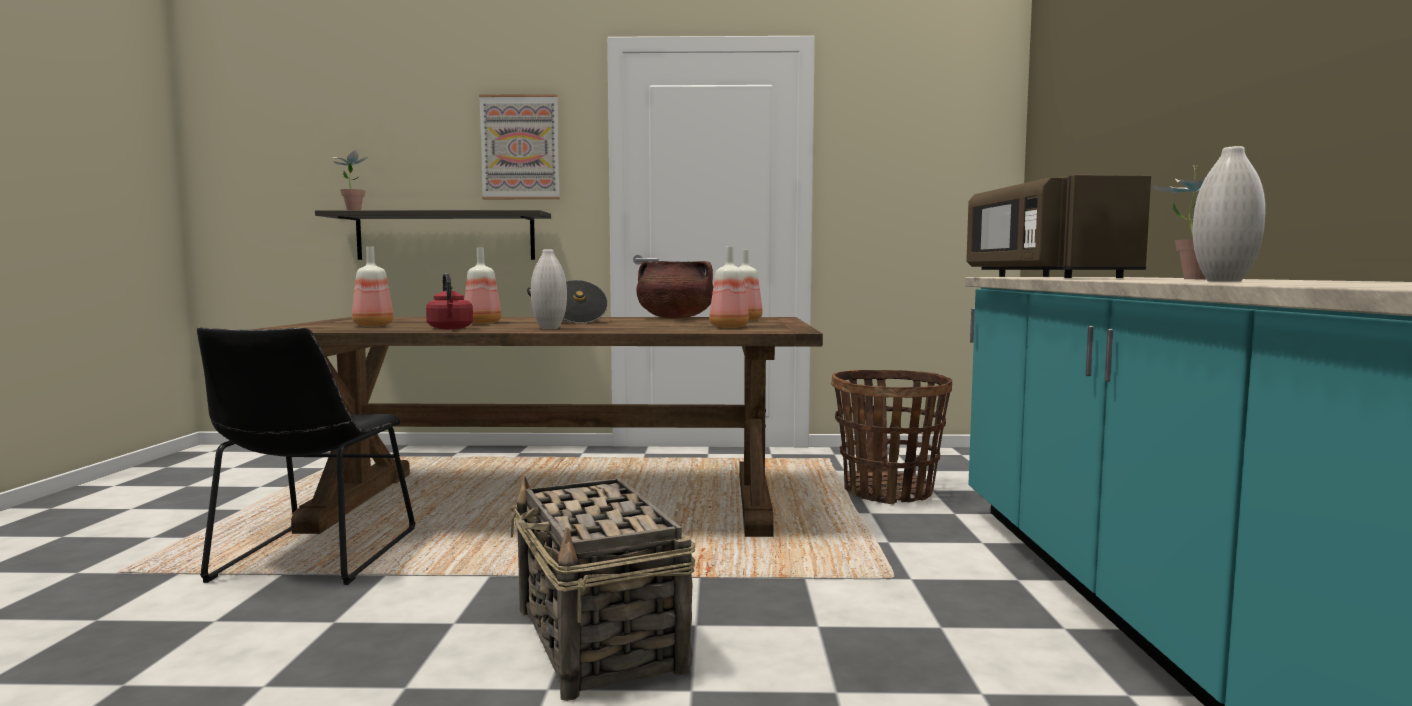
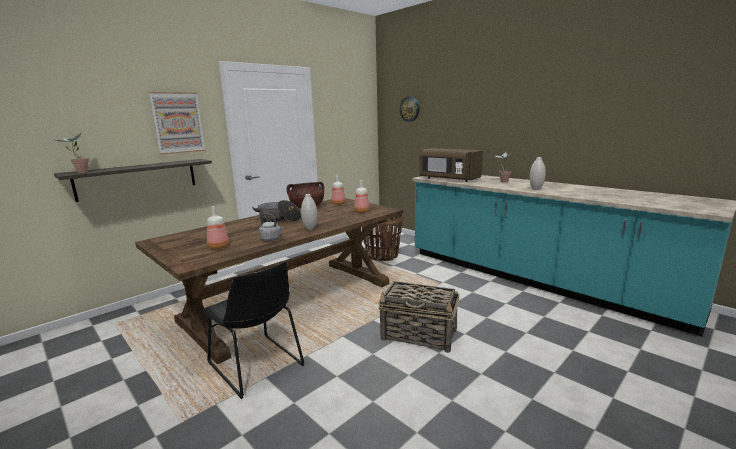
camera: 45 degrees left, 10 degrees up
red kettle [426,273,473,329] -> grey kettle [259,213,284,241]
bottle [465,248,501,324] -> none
none -> wall clock [400,97,419,122]

